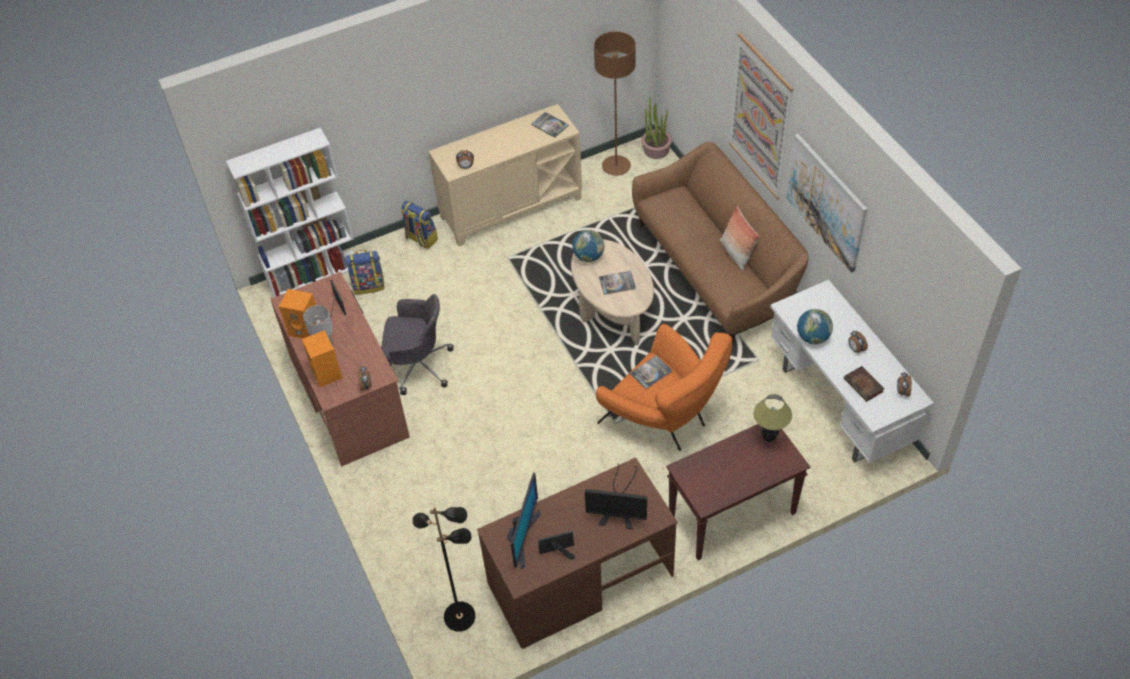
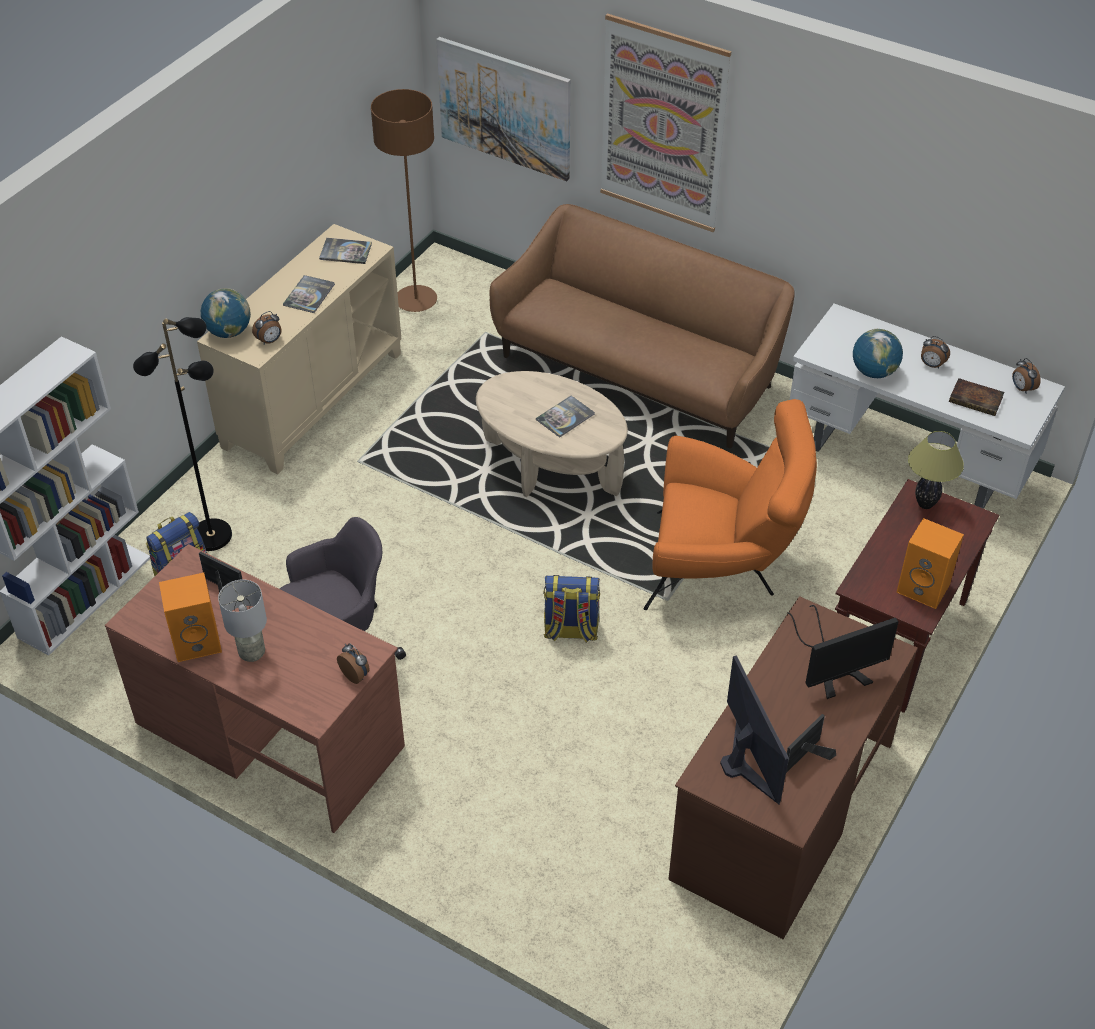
camera: 35 degrees left, 5 degrees down
orange speaker [302,330,342,387] -> orange speaker moved to [896,518,964,609]
backpack [401,201,438,249] -> backpack moved to [543,575,600,643]
black floor lamp [412,507,475,632] -> black floor lamp moved to [133,317,232,551]
globe [572,230,605,262] -> globe moved to [201,288,251,338]
book [630,355,672,389] -> book moved to [283,275,335,313]
potted plant [642,97,672,159] -> none
pillow [720,206,760,271] -> none
picture [786,134,867,273] -> picture moved to [436,37,571,181]

